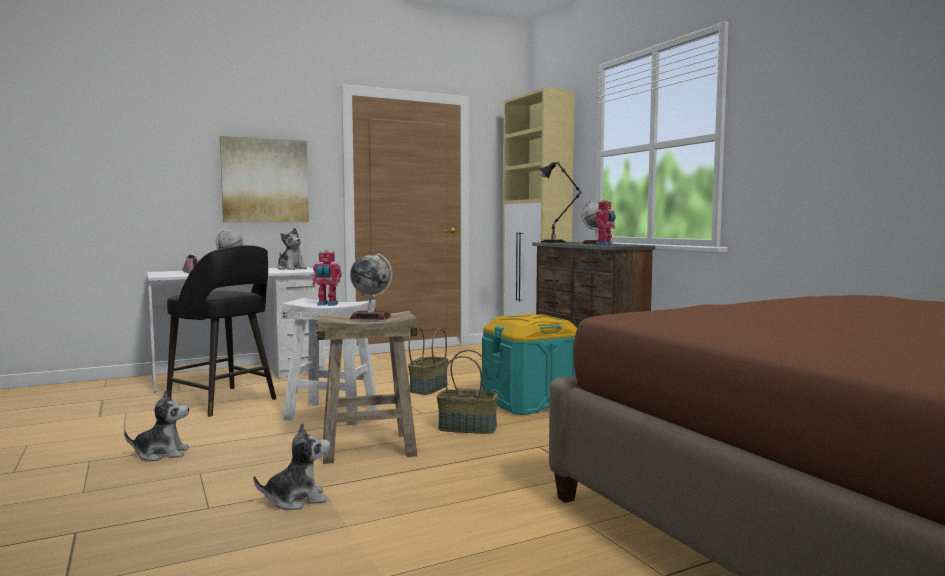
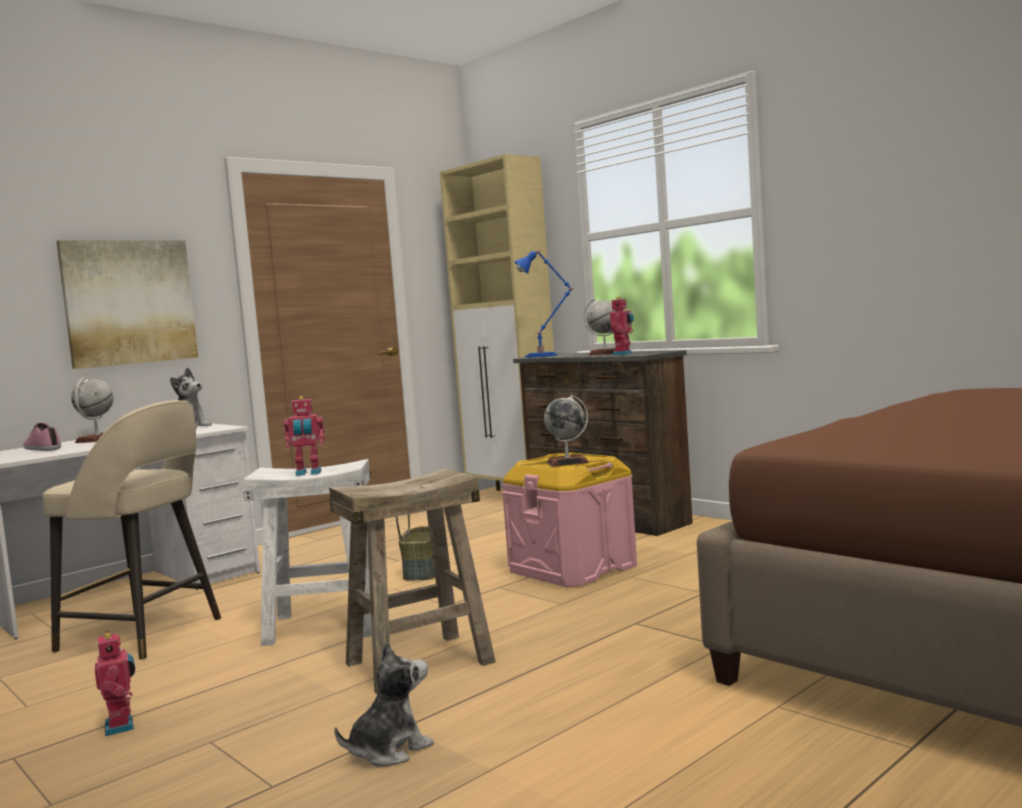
camera: 15 degrees left, 0 degrees up
plush toy [124,390,189,461] -> toy robot [95,631,135,736]
black stool [167,245,276,417] -> beige stool [42,400,221,660]
globe [350,253,393,320] -> globe moved to [544,395,589,467]
basket [437,350,498,434] -> none
turquoise storage box [482,314,577,415] -> pink storage box [503,452,637,587]
black table lamp [539,161,583,243] -> blue table lamp [514,250,573,358]

